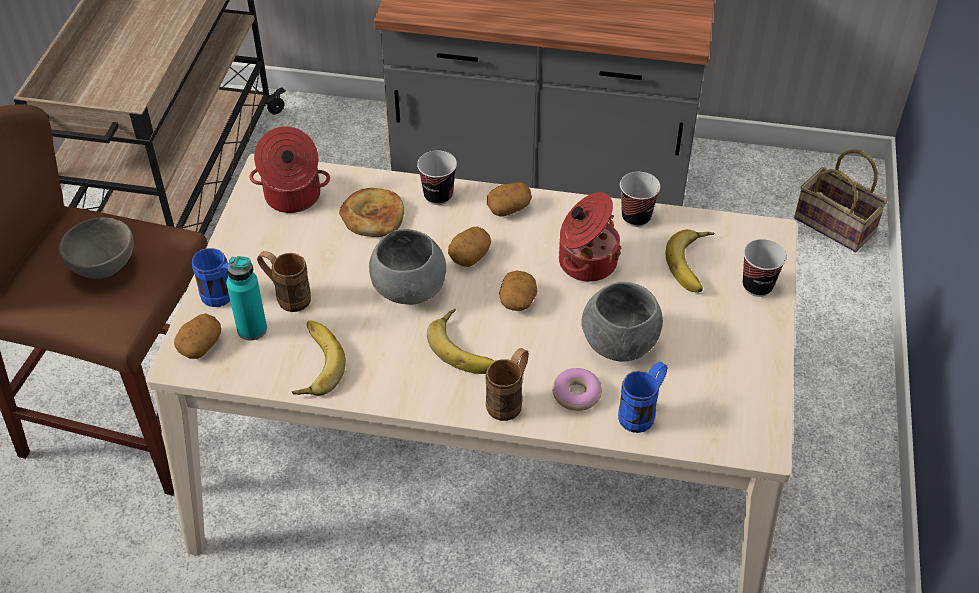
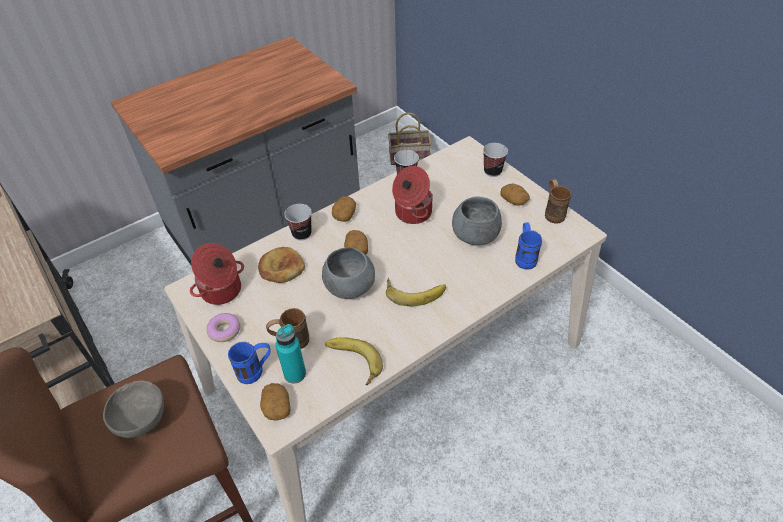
camera: 45 degrees left, 0 degrees up
brown mug [486,348,529,421] -> brown mug moved to [545,179,571,223]
potato [499,270,537,311] -> potato moved to [500,183,530,206]
donut [552,368,602,411] -> donut moved to [206,313,240,342]
banana [666,229,715,293] -> none

